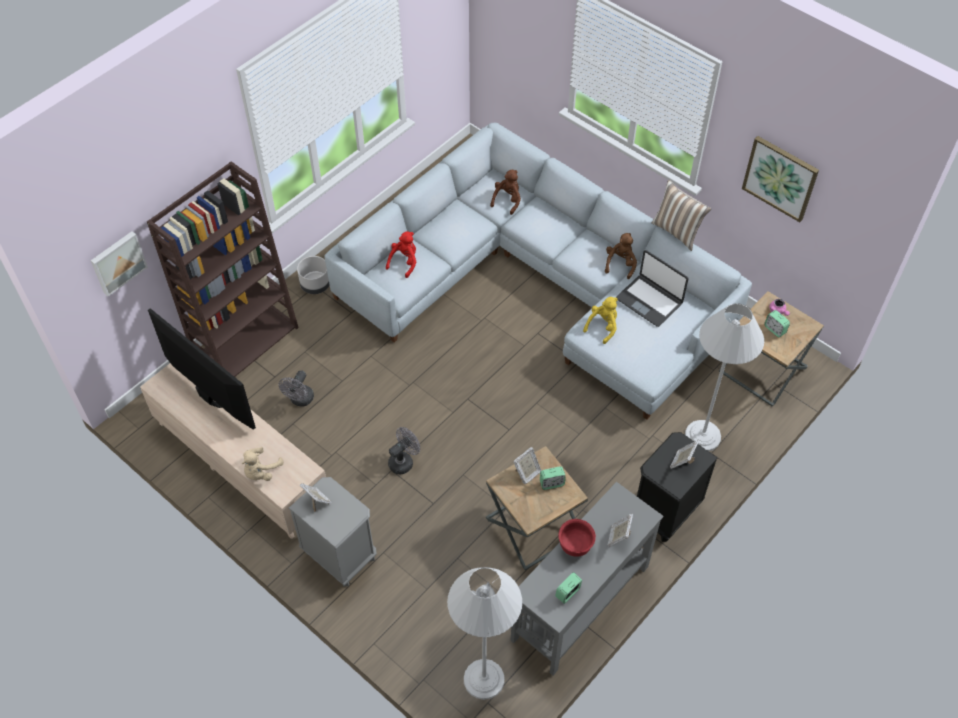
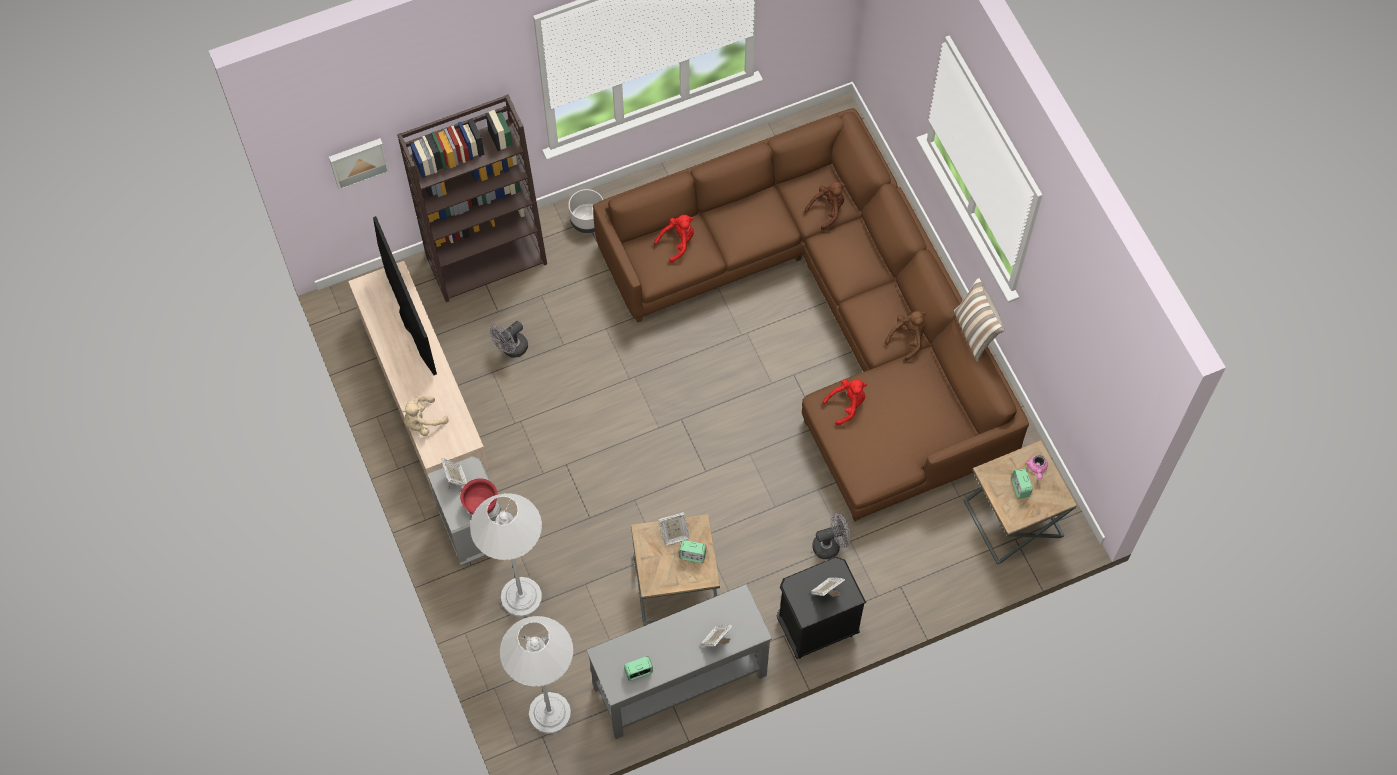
camera: 25 degrees right, 10 degrees up
grey sofa [324,122,752,420] -> brown sofa [593,108,1029,522]
grey fan [388,427,420,474] -> grey fan moved to [812,513,851,559]
red bowl [558,519,596,557] -> red bowl moved to [460,478,498,514]
yellow plush toy [583,297,618,344] -> red plush toy [822,379,867,425]
laptop [616,250,689,327] -> none
white floor lamp [685,303,764,451] -> white floor lamp moved to [470,493,542,617]
picture [742,136,819,222] -> none

